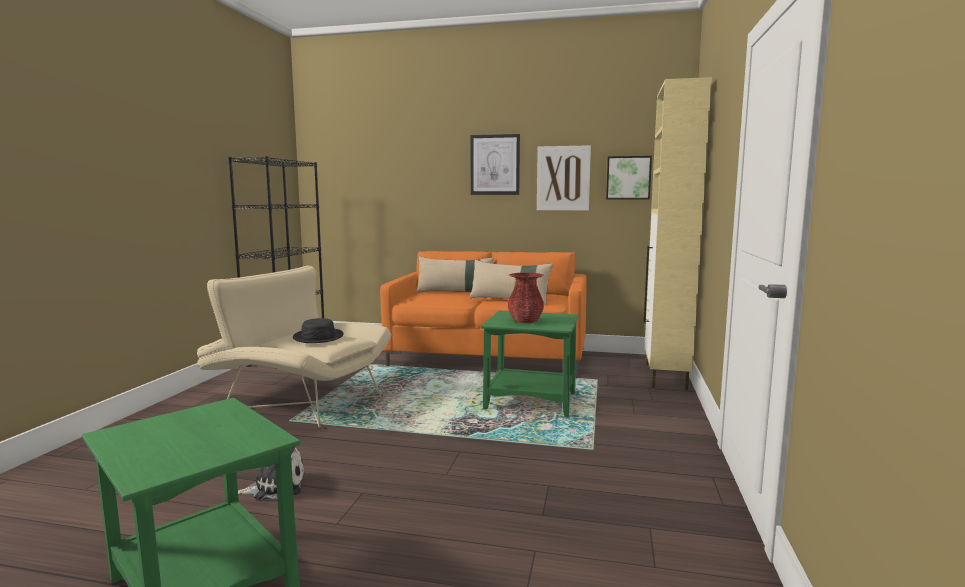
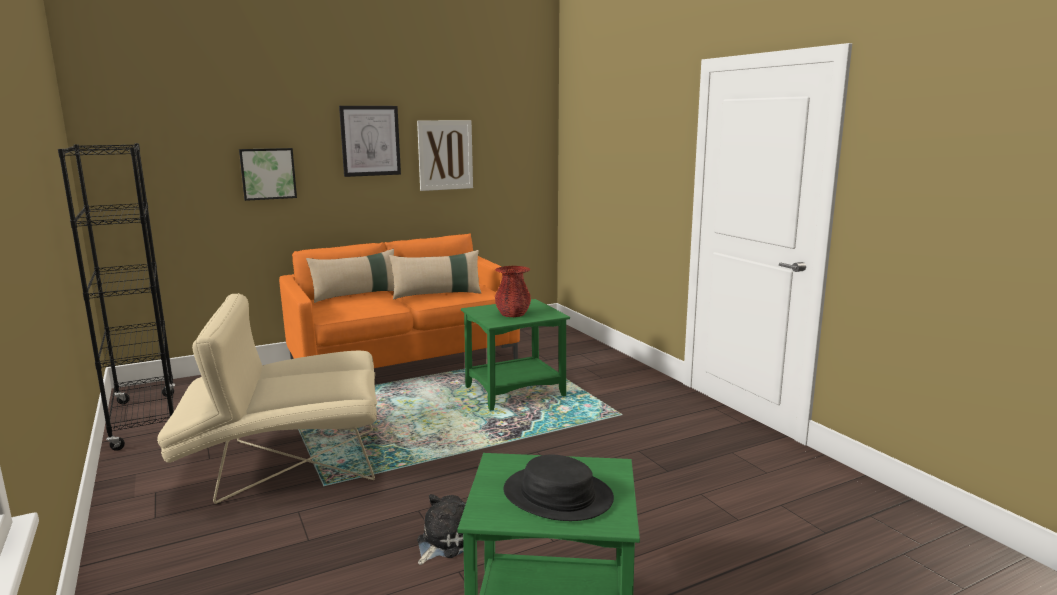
camera: 40 degrees left, 5 degrees up
black hat [293,318,344,343] -> black hat moved to [503,454,614,521]
picture [606,156,652,200] -> picture moved to [239,148,297,201]
beige cabinet [644,77,712,390] -> none

